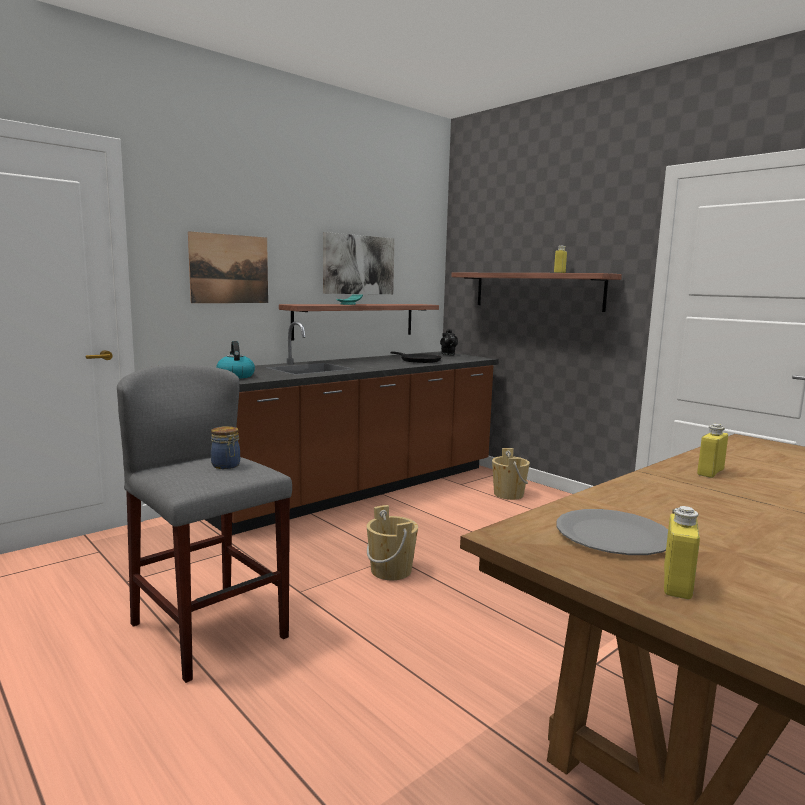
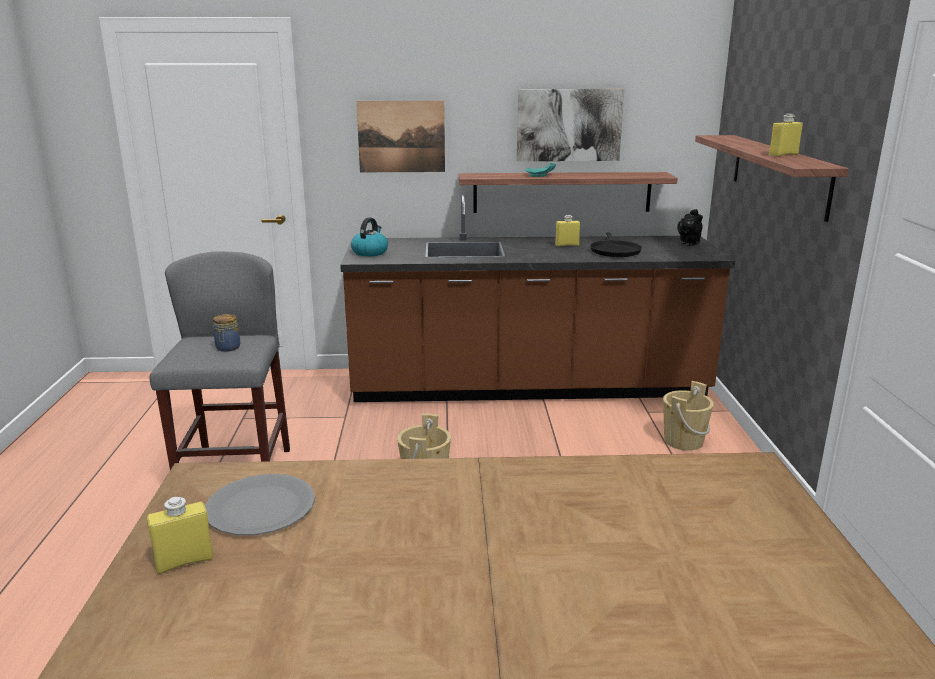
camera: 40 degrees right, 10 degrees up
yellow bottle [697,424,728,478] -> yellow bottle moved to [555,215,580,247]

